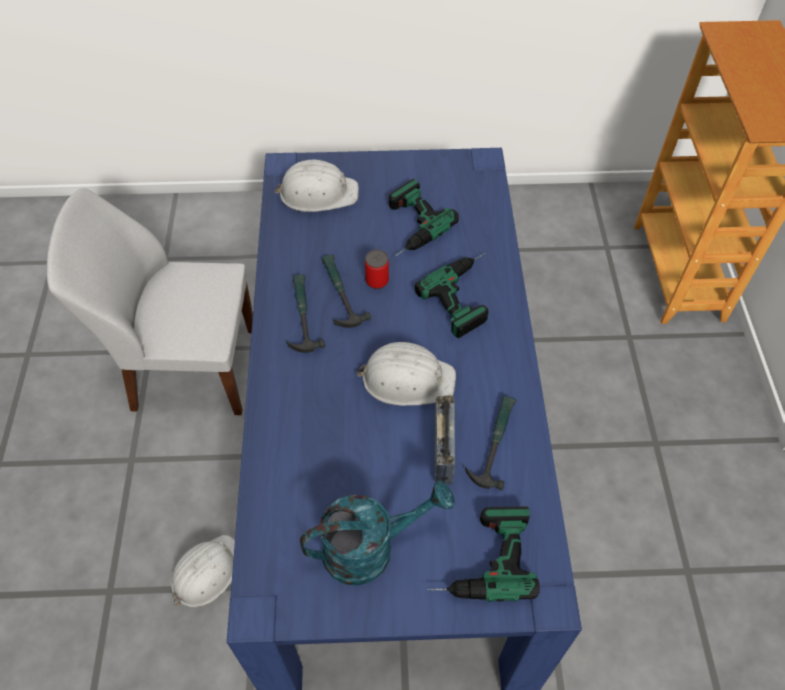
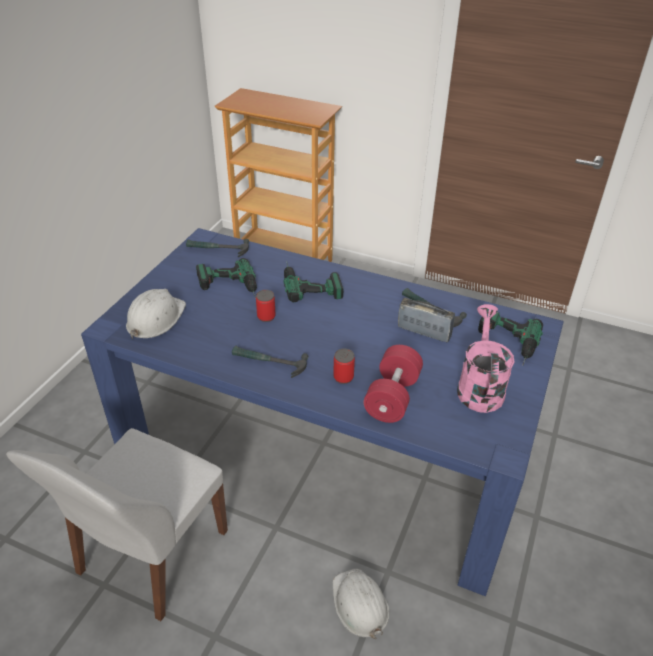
camera: 65 degrees left, 15 degrees down
turquoise watering can [300,481,455,585] -> pink watering can [457,304,514,413]
hammer [322,254,371,328] -> hammer moved to [186,239,249,257]
white hard hat [356,342,456,406] -> none
none -> can [333,349,355,384]
none -> red dumbbell [363,345,423,423]

